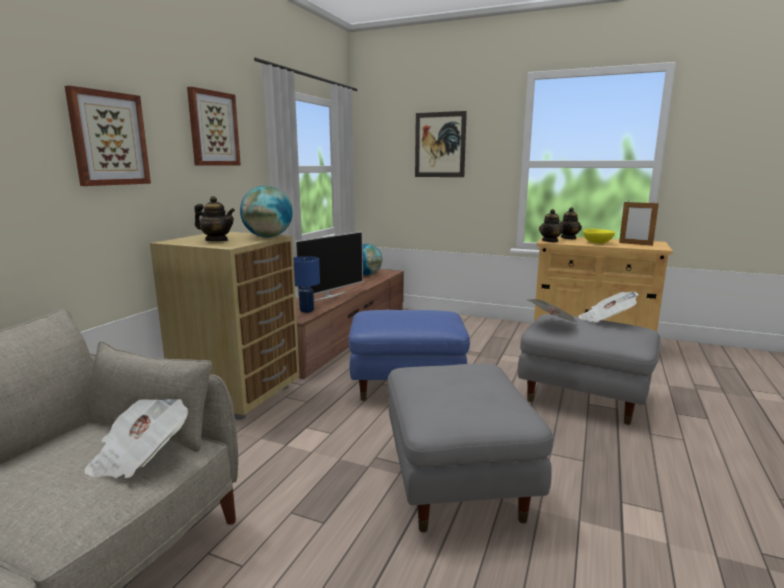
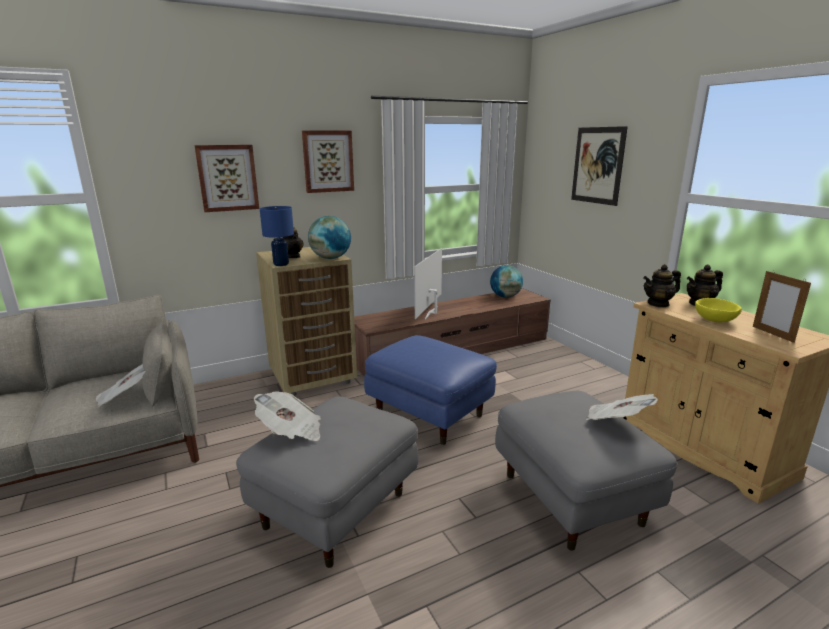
camera: 40 degrees right, 5 degrees up
blue table lamp [293,256,320,313] -> blue table lamp moved to [260,206,294,266]
television [295,231,363,301] -> television turned 120 degrees clockwise [414,248,442,319]
newspaper [527,299,577,322] -> newspaper moved to [254,392,321,441]

